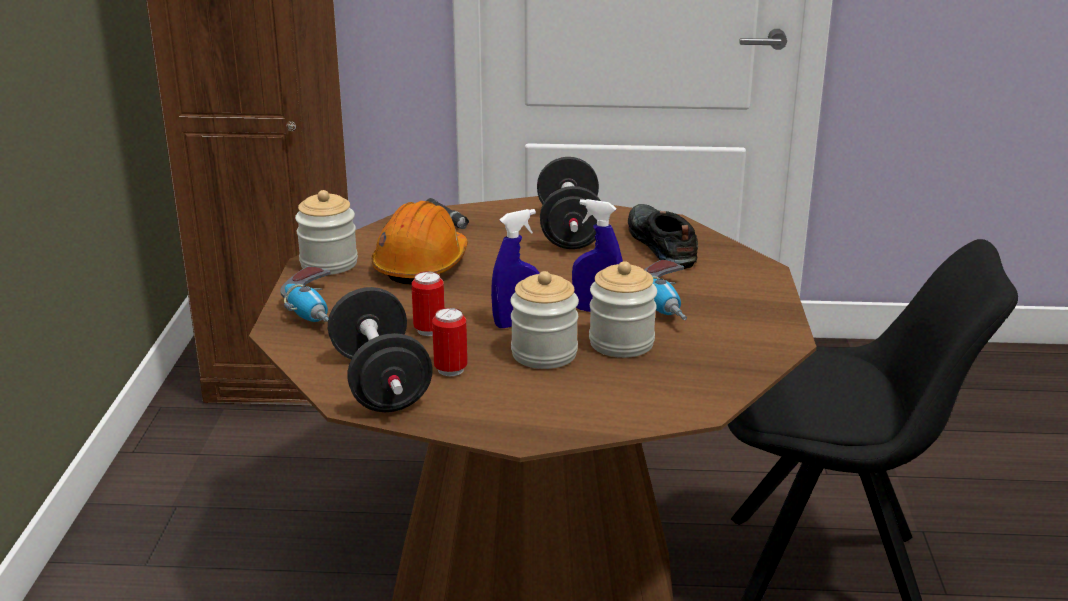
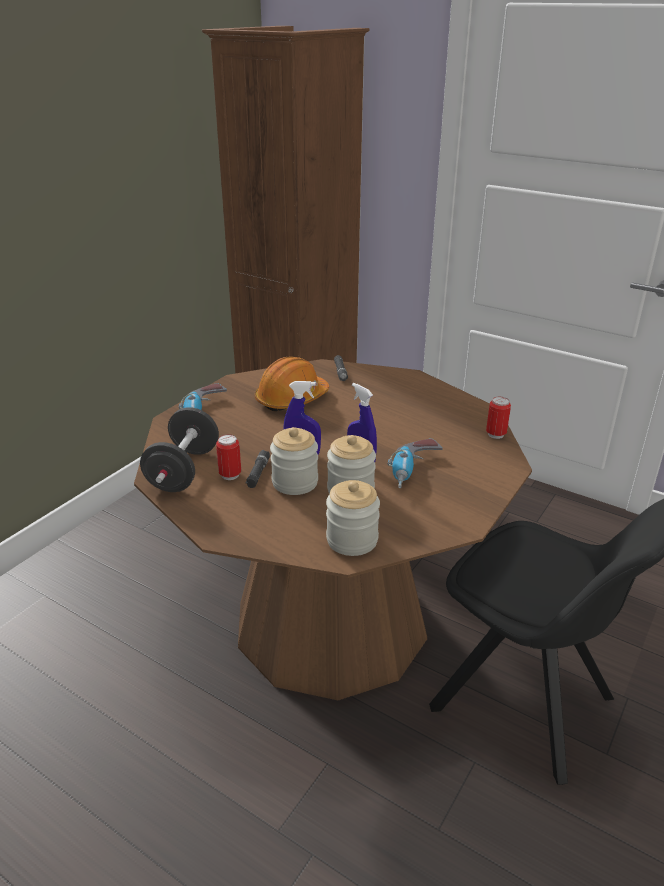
camera: 30 degrees right, 5 degrees up
jar [295,190,358,275] -> jar moved to [326,480,380,556]
can [411,271,445,336] -> can moved to [486,397,511,439]
black dumbbell [537,157,601,249] -> none
black shoe [628,204,698,269] -> none
none -> black flashlight [246,450,270,488]

